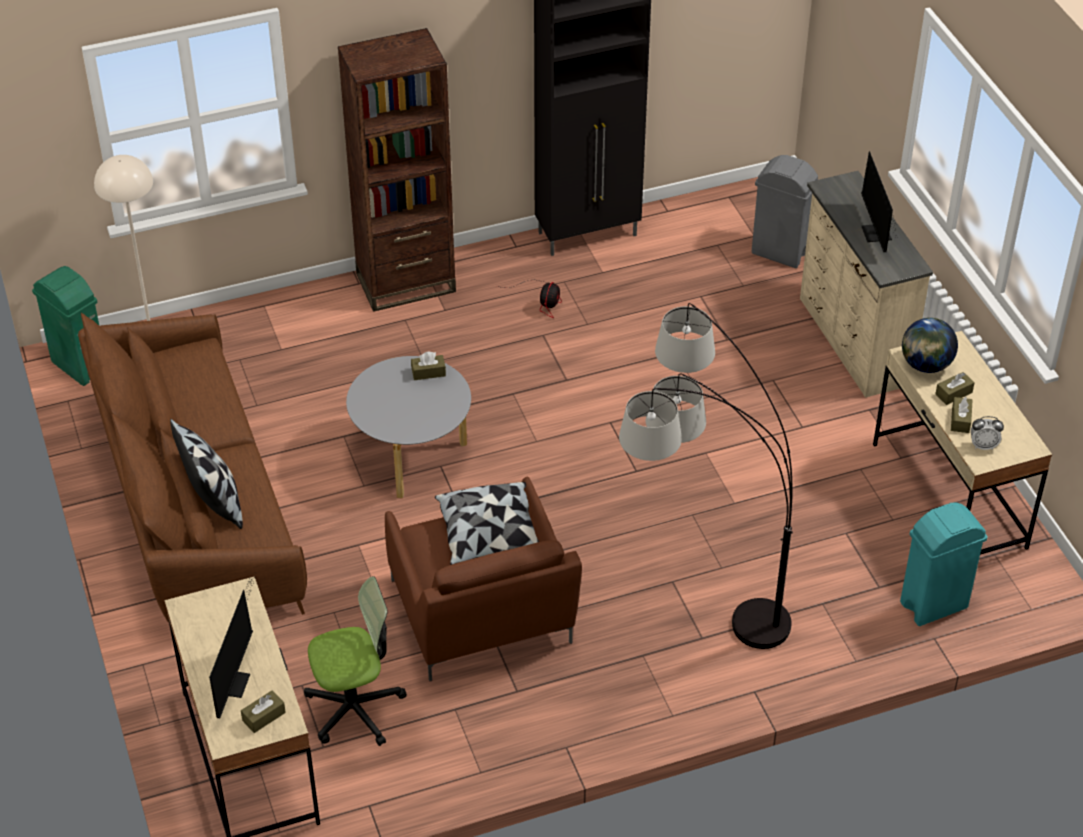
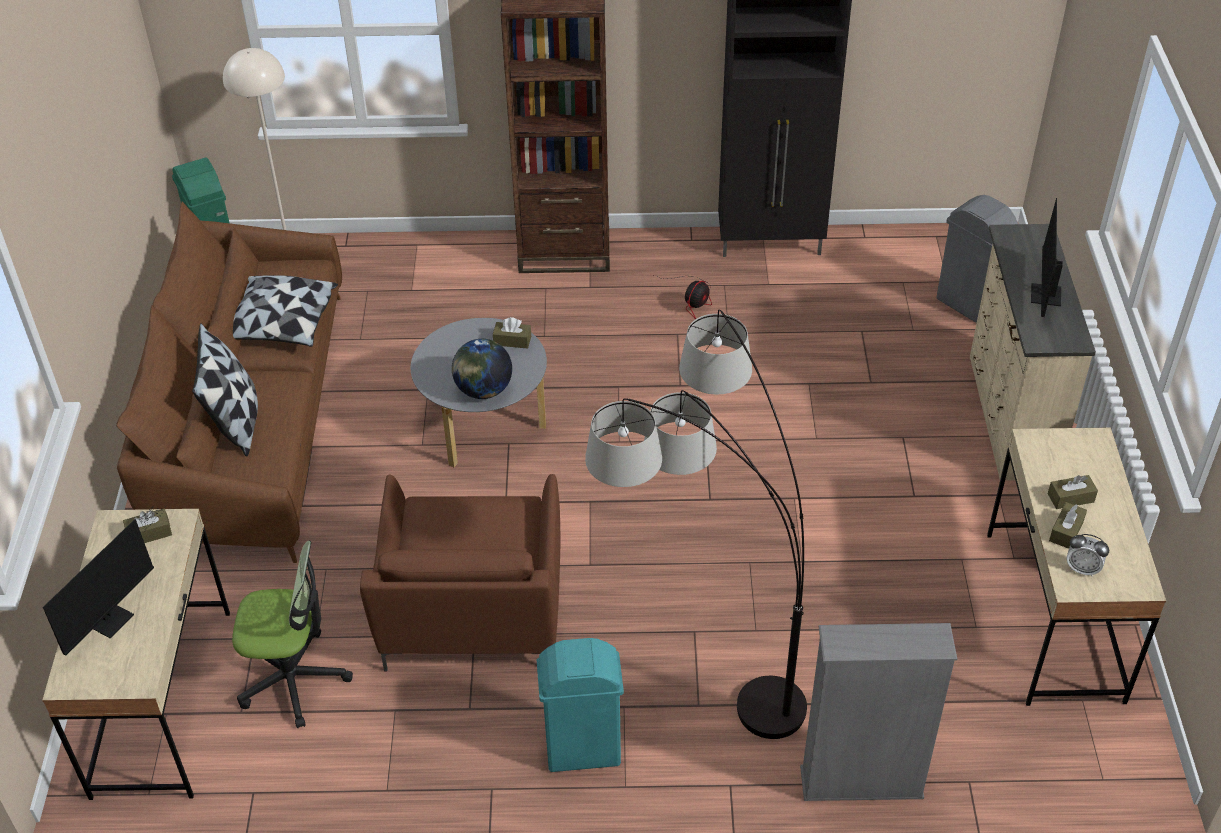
camera: 20 degrees right, 0 degrees up
brown tissue box [241,690,286,733] -> brown tissue box moved to [123,509,172,543]
pillow [435,482,539,565] -> pillow moved to [233,275,338,347]
turquoise trash can [900,502,987,626] -> turquoise trash can moved to [537,638,624,772]
globe [902,318,958,373] -> globe moved to [452,339,512,399]
none -> grey bookcase [800,623,957,801]

